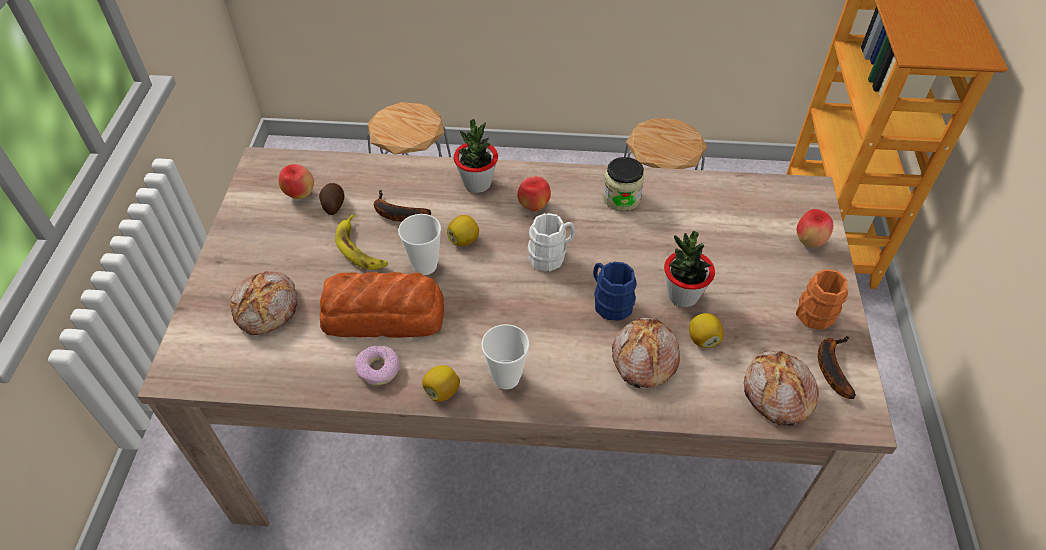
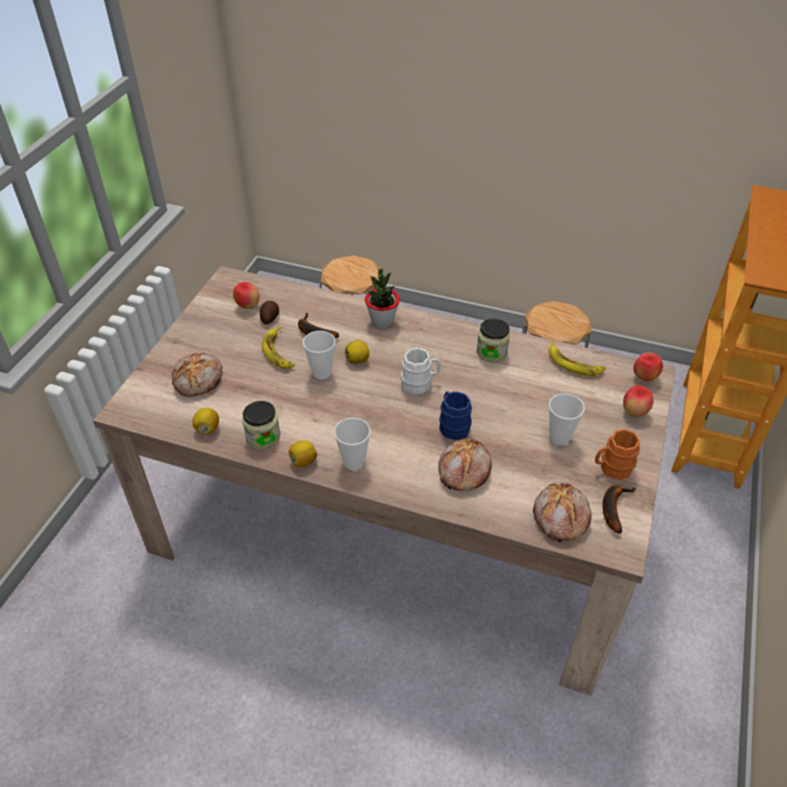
camera: 15 degrees right, 5 degrees down
bread [320,272,444,338] -> none
donut [355,346,400,385] -> jar [242,401,281,449]
apple [517,176,551,211] -> apple moved to [634,353,663,382]
potted plant [664,231,715,307] -> none
lemon [689,313,724,348] -> lemon moved to [192,408,219,435]
none -> banana [549,341,606,376]
none -> cup [549,393,585,445]

